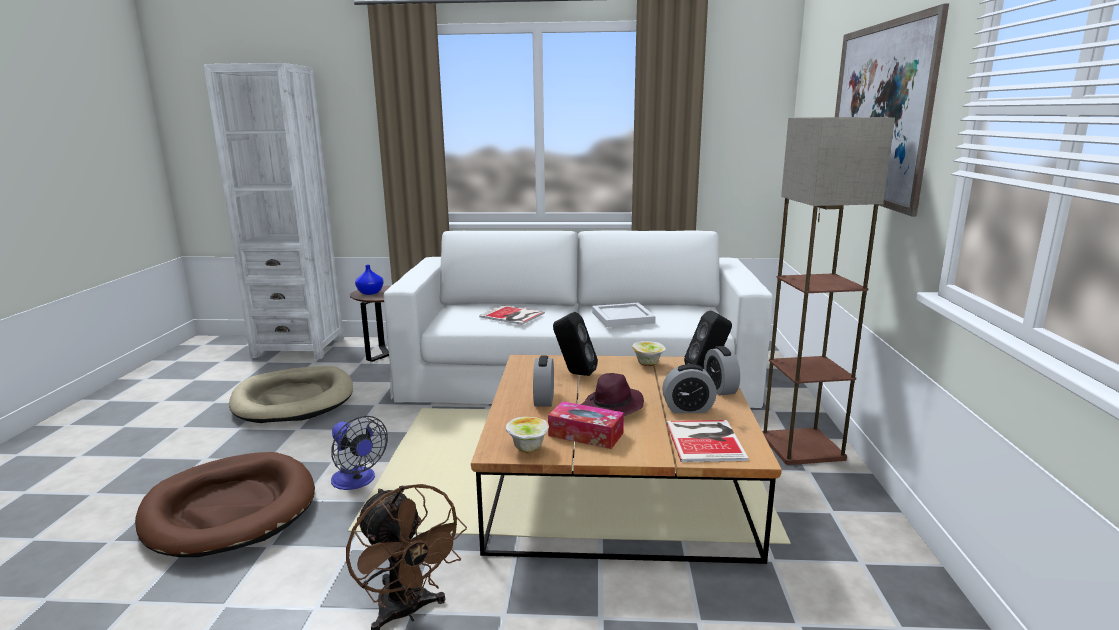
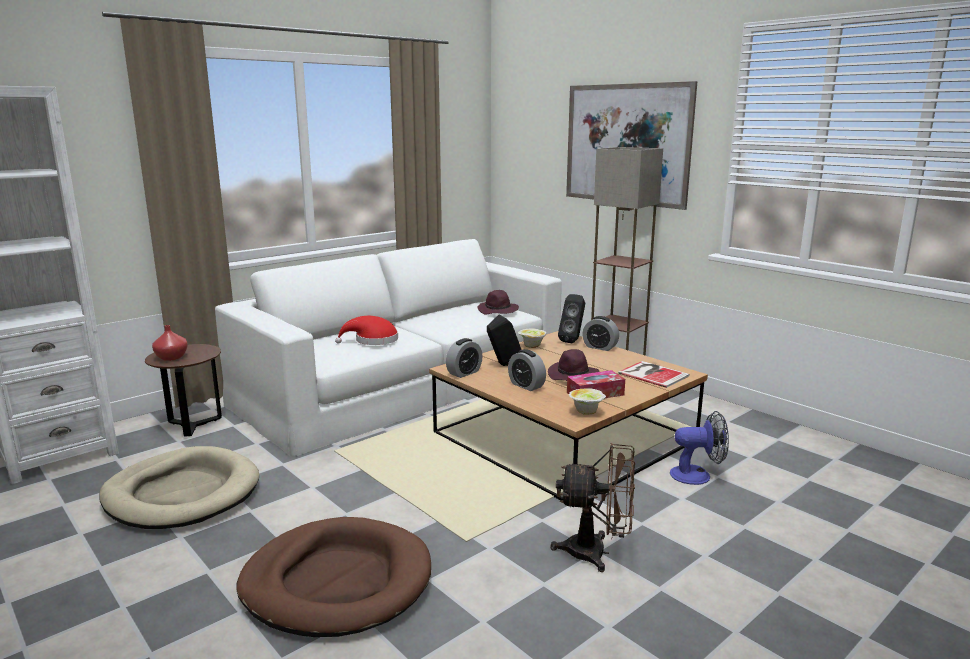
camera: 45 degrees left, 0 degrees up
fan [331,416,388,490] -> fan moved to [670,411,729,485]
blue vase [355,265,383,295] -> red vase [152,325,188,361]
book [479,305,545,325] -> red hat [335,316,398,345]
white tray [592,303,656,327] -> none
alarm clock [662,364,717,413] -> alarm clock moved to [446,338,483,378]
none -> purple hat [477,290,519,315]

